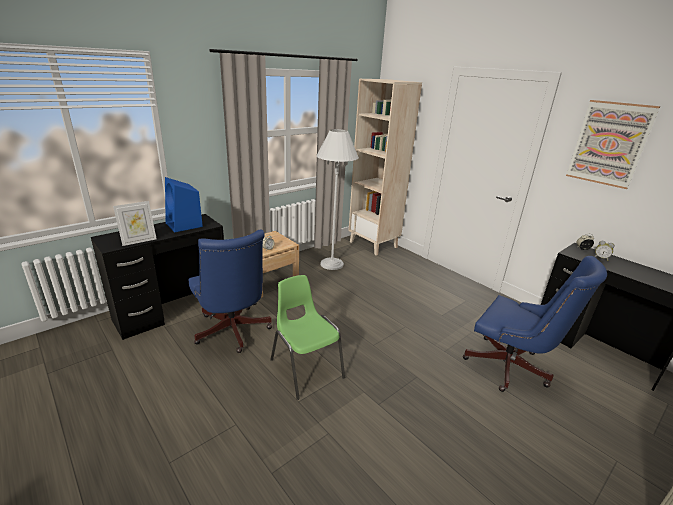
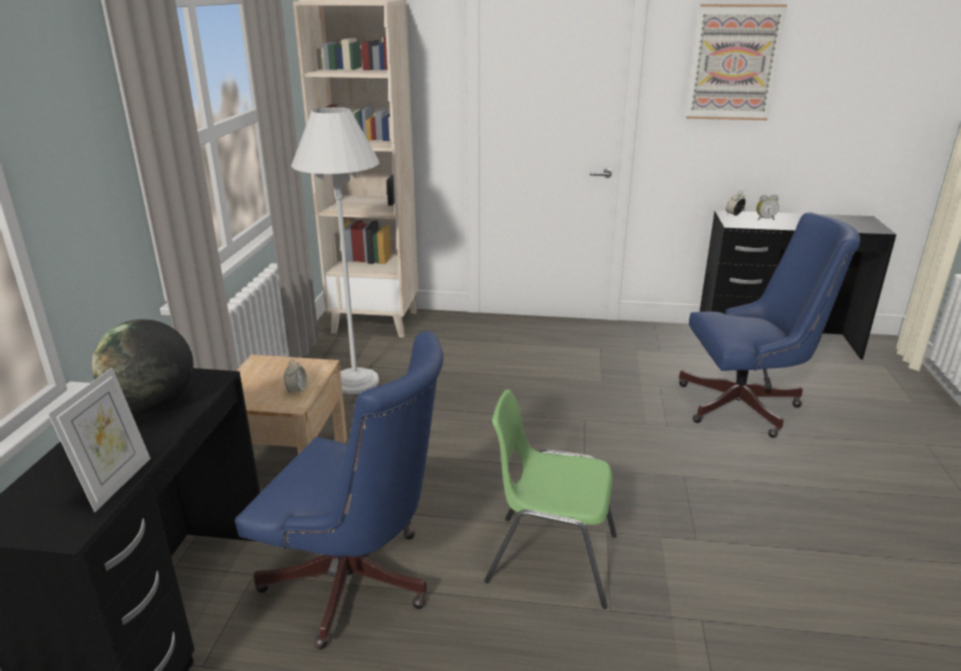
camera: 40 degrees left, 0 degrees up
blue speaker [165,177,203,233] -> globe [92,319,194,411]

